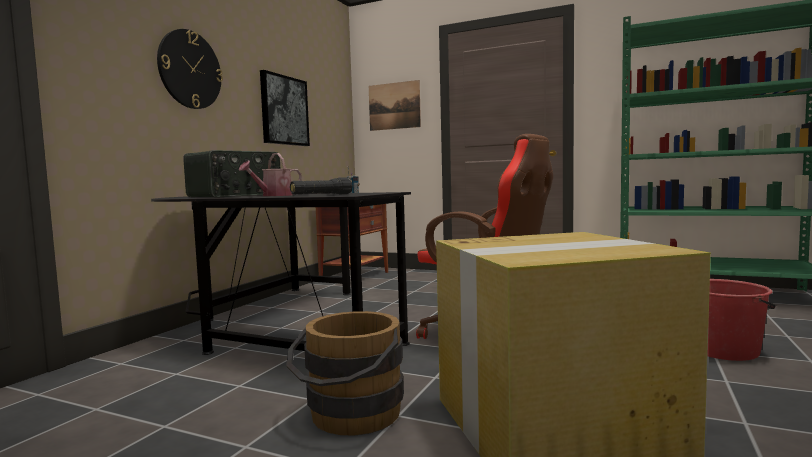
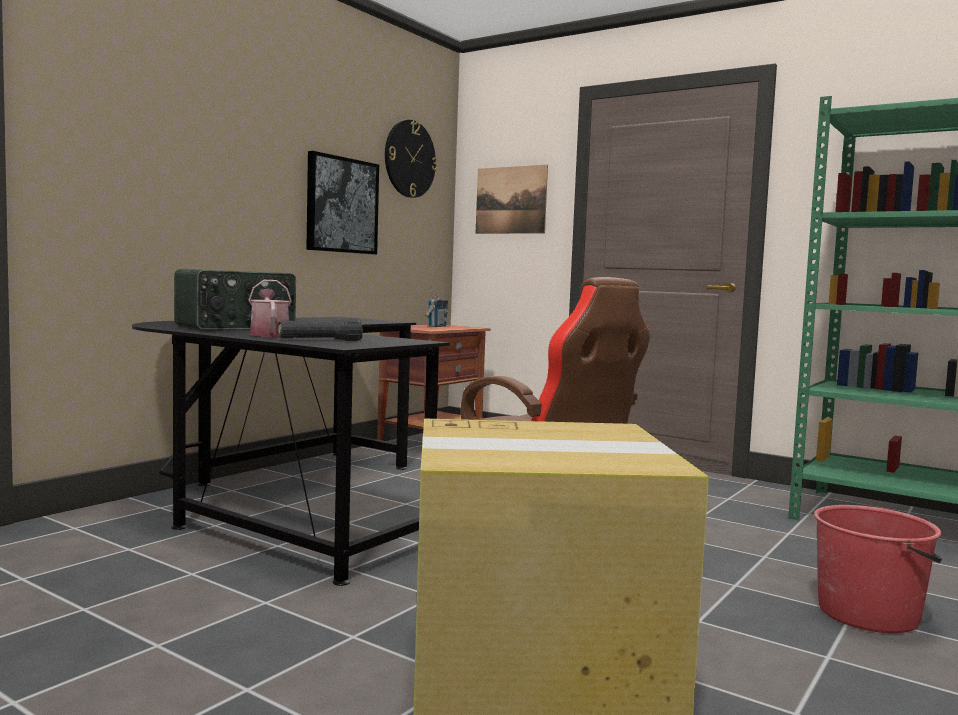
camera: 10 degrees right, 0 degrees up
wall clock [157,29,223,109] -> wall clock moved to [385,120,437,198]
watering can [239,153,302,196] -> watering can turned 105 degrees clockwise [248,280,292,337]
brown bucket [286,311,404,436] -> none

